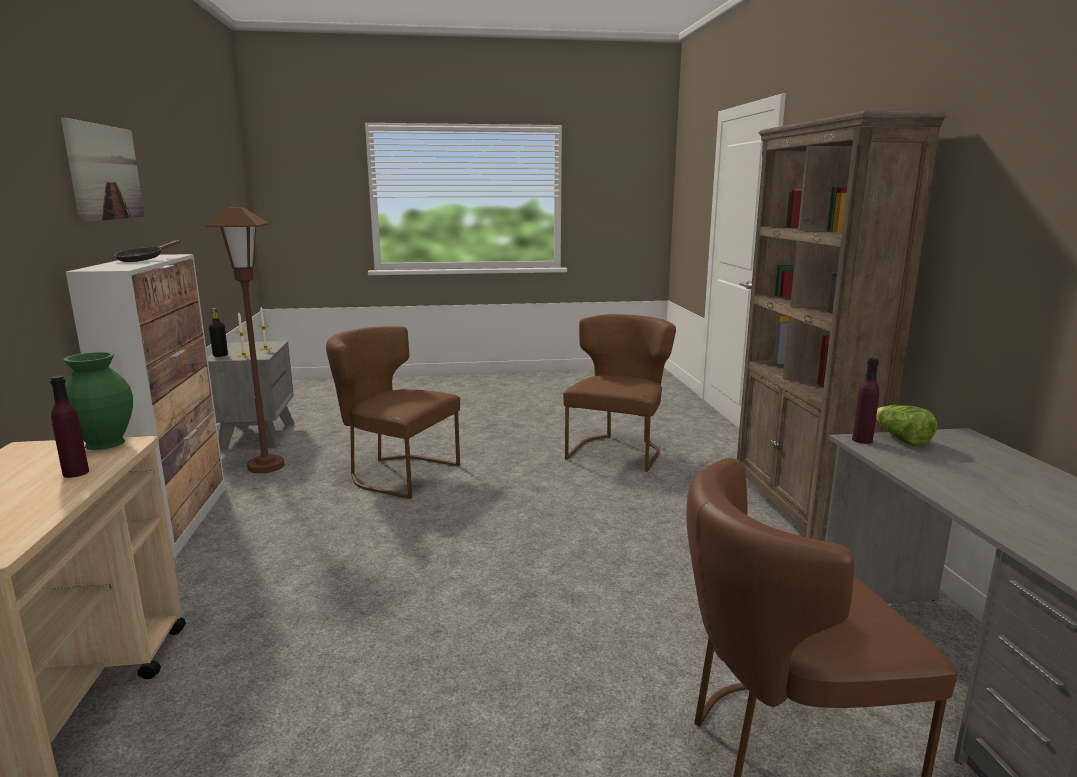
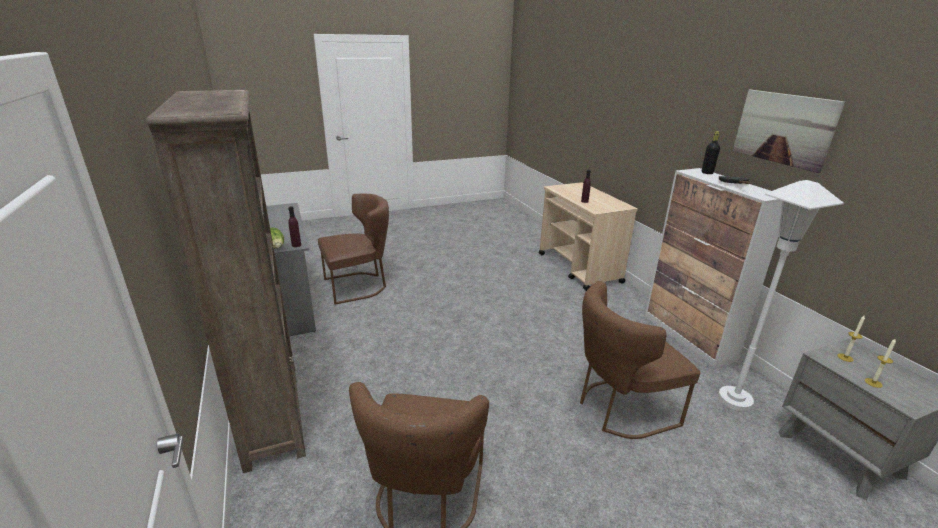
camera: 165 degrees right, 10 degrees up
green vase [64,352,133,450] -> none
brown floor lamp [205,207,284,473] -> white floor lamp [718,180,844,411]
black bottle [209,308,228,357] -> black bottle moved to [702,131,720,174]
brown chair [326,326,460,499] -> brown chair turned 150 degrees clockwise [580,281,701,439]

